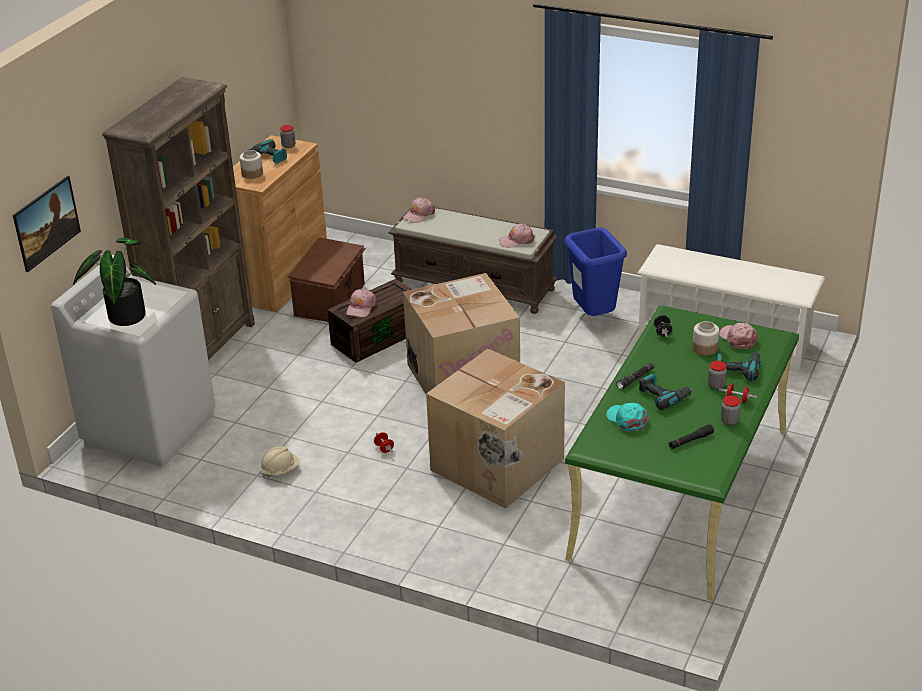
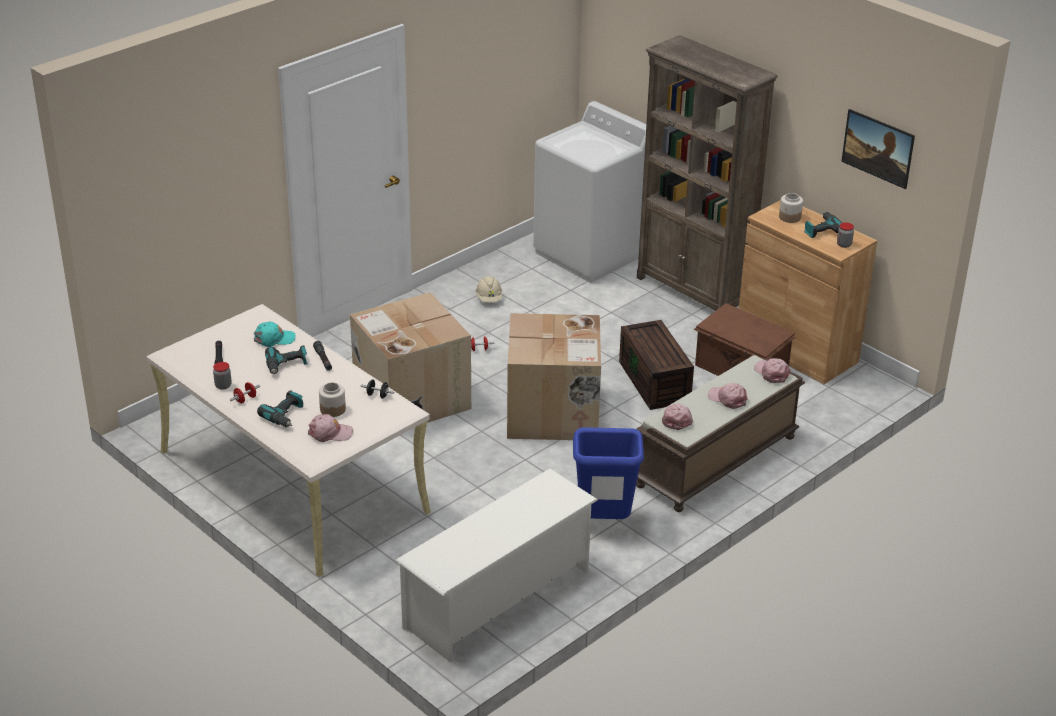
camera: 110 degrees right, 0 degrees up
picture [13,176,81,272] -> picture moved to [841,109,915,189]
potted plant [73,238,156,326] -> none
pink cap [346,289,377,317] -> pink cap moved to [708,383,748,409]
green desk [565,305,799,601] -> beige desk [146,304,431,577]
jar [708,361,727,390] -> none

